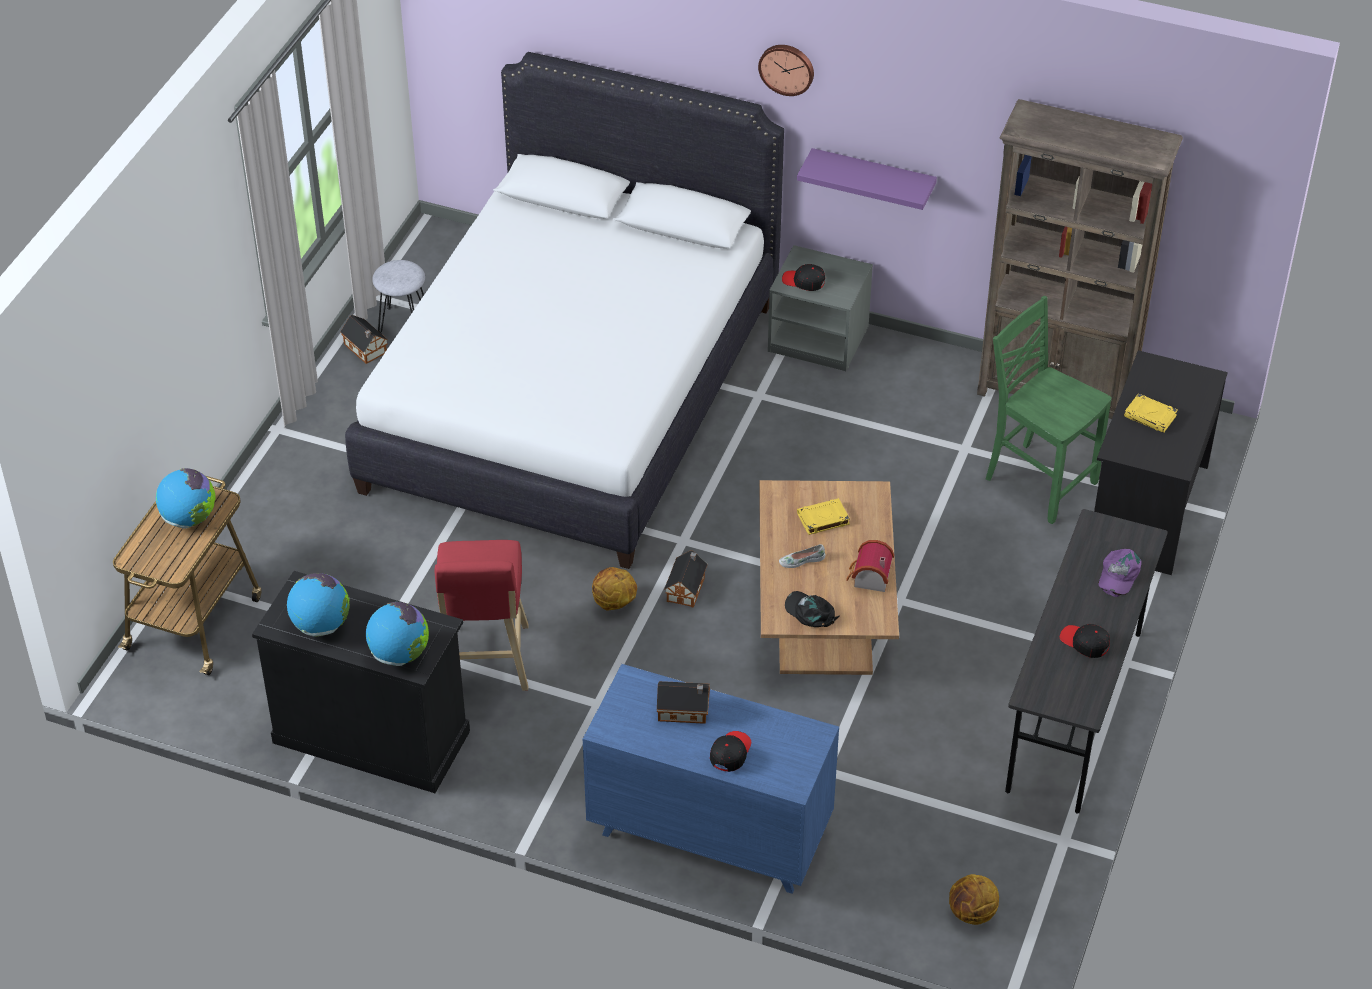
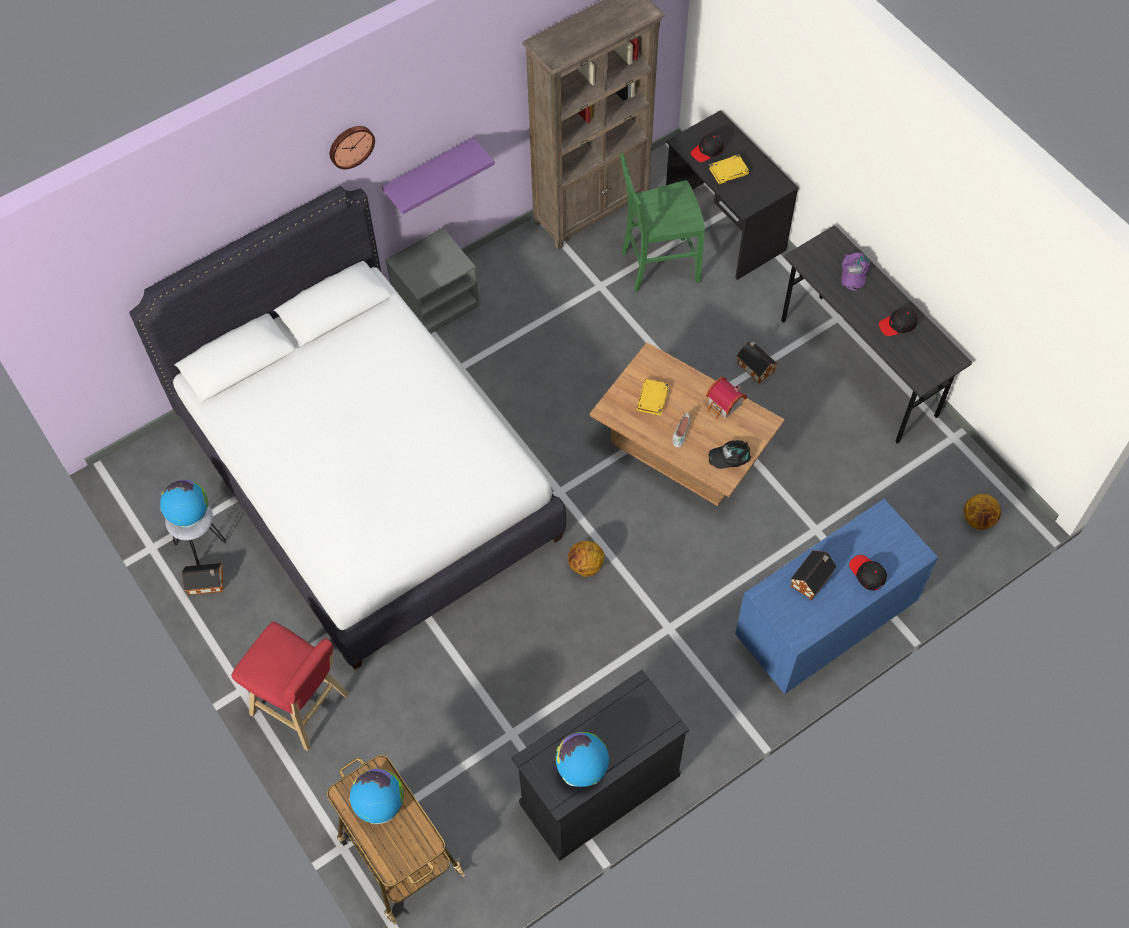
camera: 55 degrees left, 15 degrees up
globe [366,602,429,666] -> globe moved to [160,480,208,528]
red stool [434,540,529,691] -> red stool moved to [231,622,349,751]
toy house [664,550,708,608] -> toy house moved to [736,341,778,384]
black cap [782,264,825,291] -> black cap moved to [691,133,724,162]
purple cap [1098,549,1142,597] -> purple cap turned 45 degrees clockwise [841,252,870,291]

